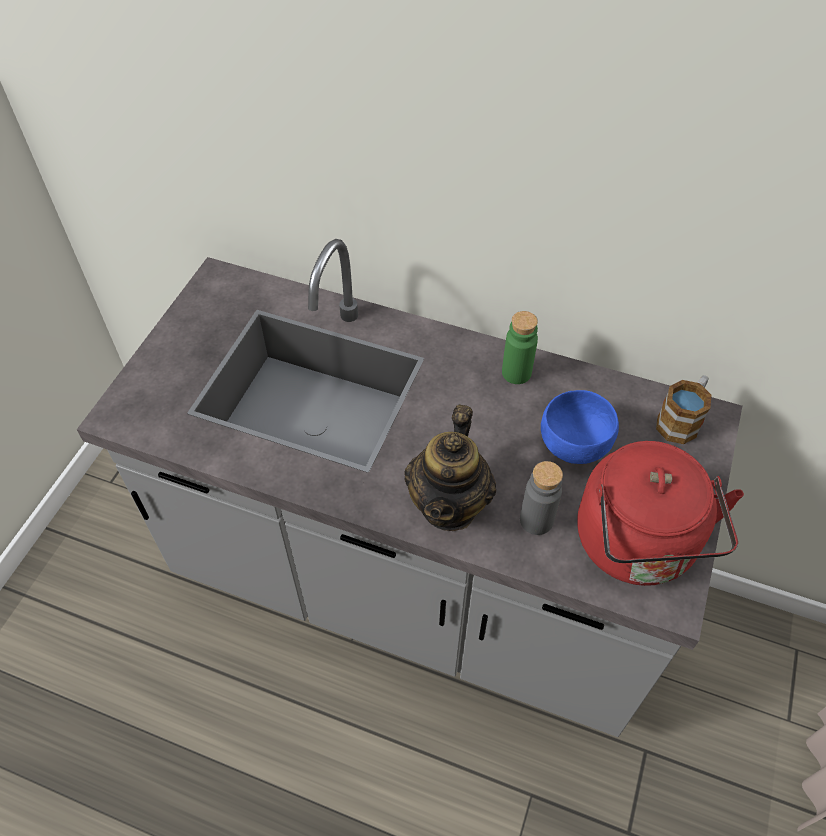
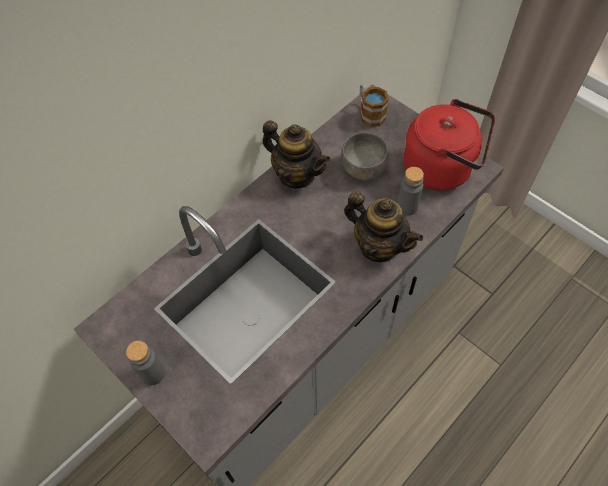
camera: 65 degrees left, 5 degrees up
green bottle [502,311,538,384] -> teapot [263,120,330,188]
blue bowl [541,390,619,464] -> grey bowl [341,133,389,180]
none -> grey bottle [126,341,165,385]

